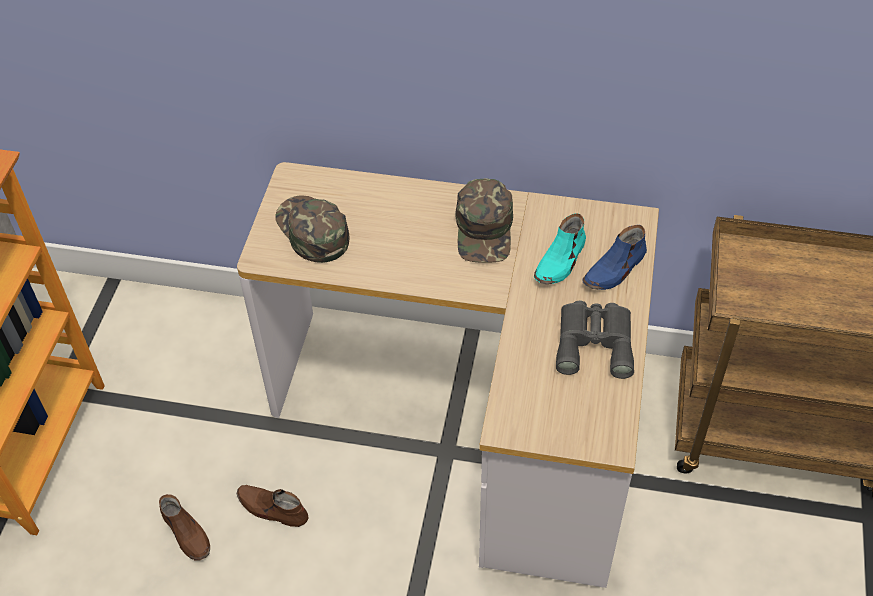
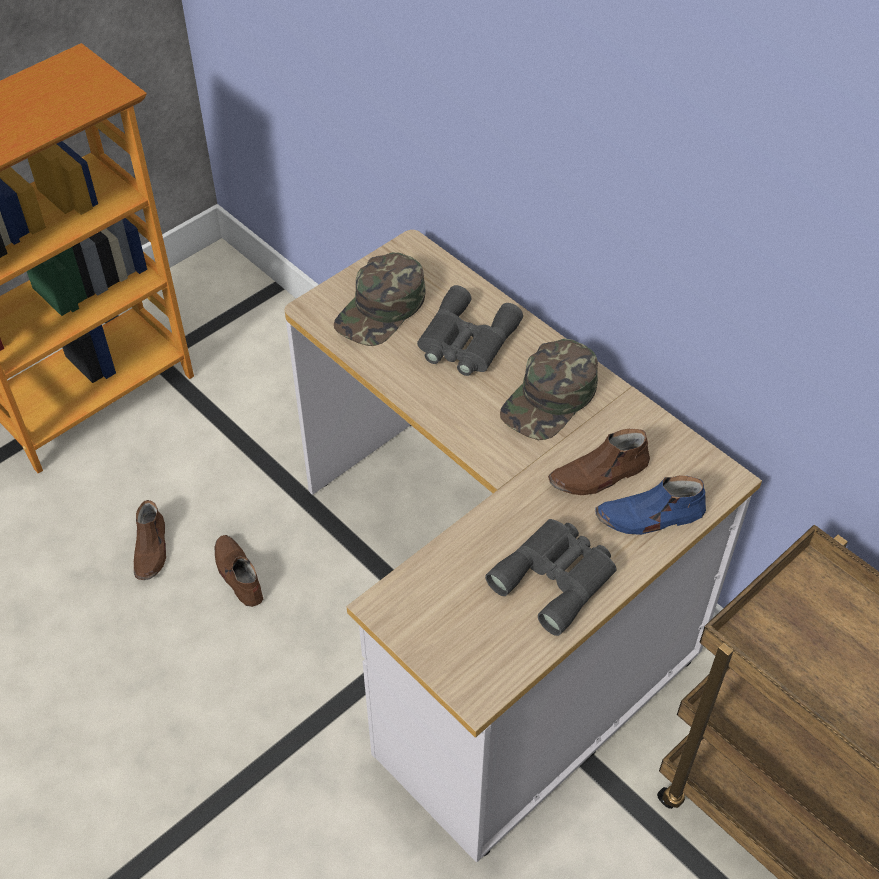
camera: 35 degrees right, 0 degrees up
green cap [275,195,349,263] -> green cap turned 150 degrees counterclockwise [334,252,425,346]
turquoise shoe [534,213,586,284] -> brown shoe [548,429,650,495]
none -> grey binoculars [417,285,523,376]

